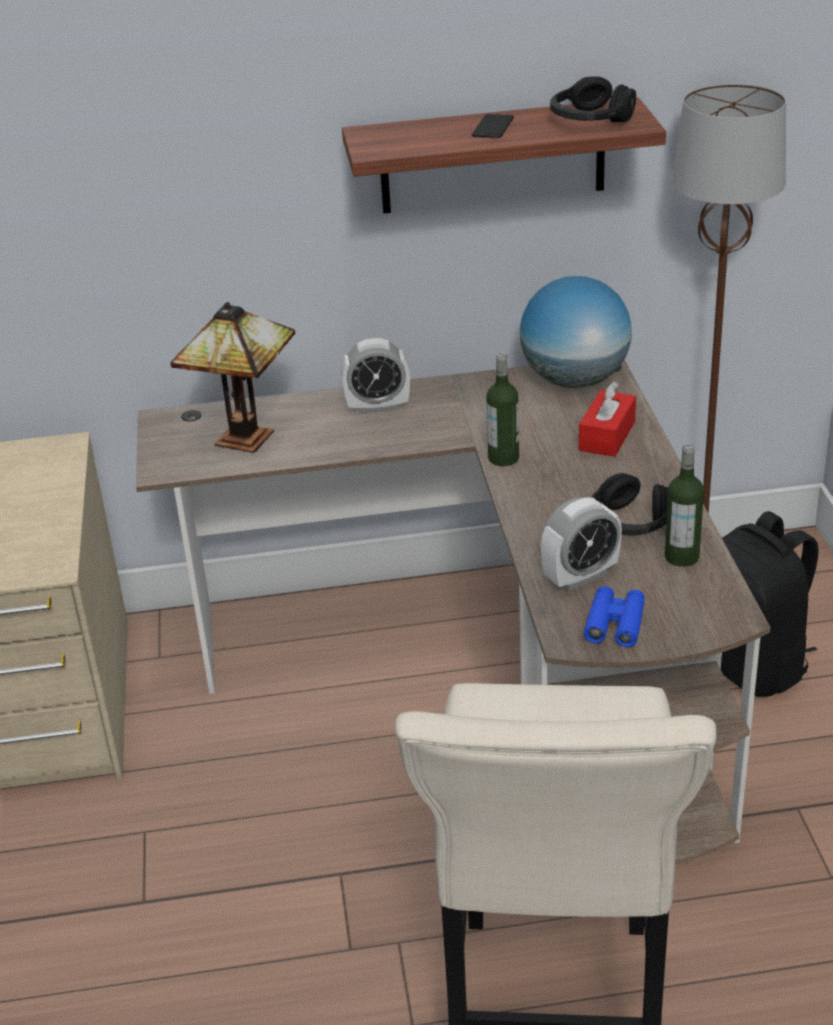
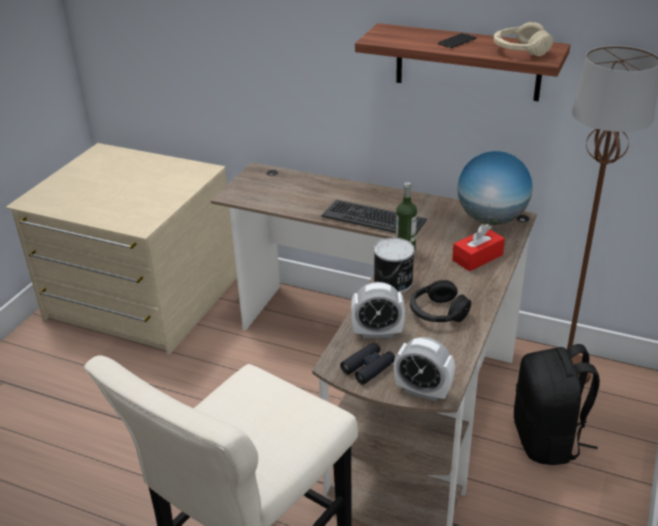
camera: 30 degrees right, 0 degrees up
table lamp [171,302,295,453] -> none
alarm clock [341,338,410,414] -> alarm clock moved to [394,337,455,402]
black headphones [550,76,636,123] -> beige headphones [494,22,553,56]
blue binoculars [584,586,645,647] -> black binoculars [340,342,395,385]
bottle [665,443,704,567] -> none
none -> keyboard [321,200,427,235]
none -> can [374,238,415,292]

